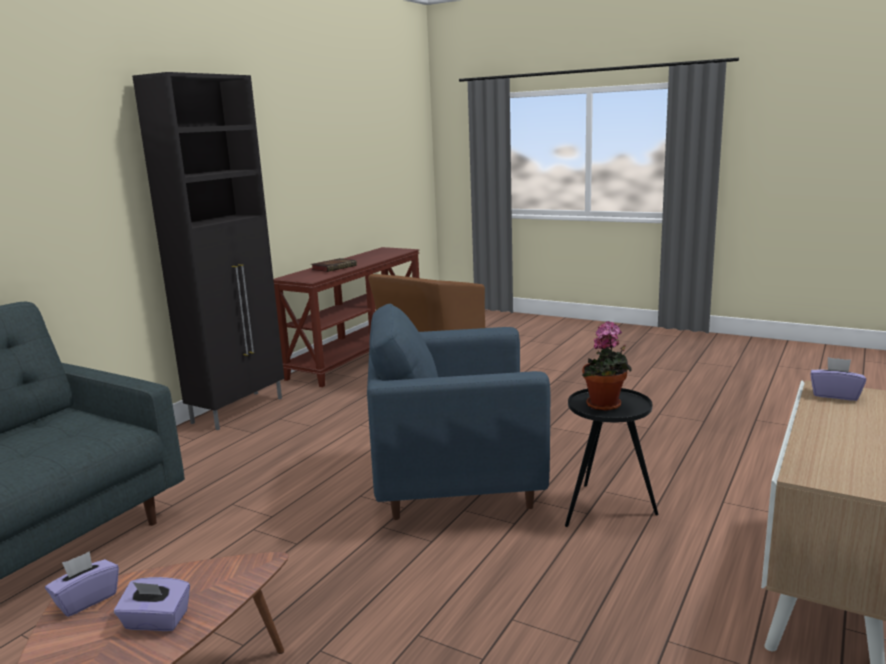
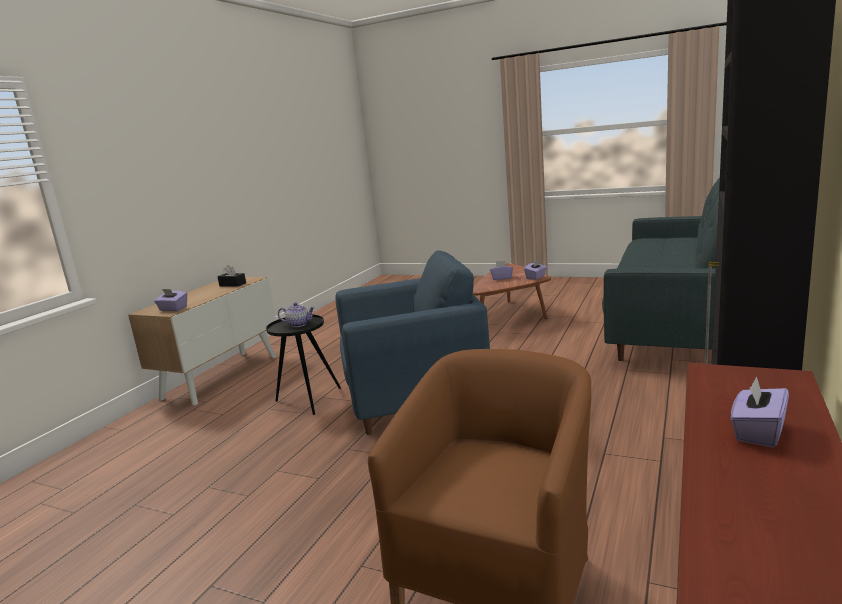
camera: 175 degrees right, 0 degrees up
book [311,258,357,272] -> purple tissue box [731,376,789,448]
potted plant [582,321,632,411] -> teapot [278,302,315,327]
none -> black tissue box [217,265,246,287]

